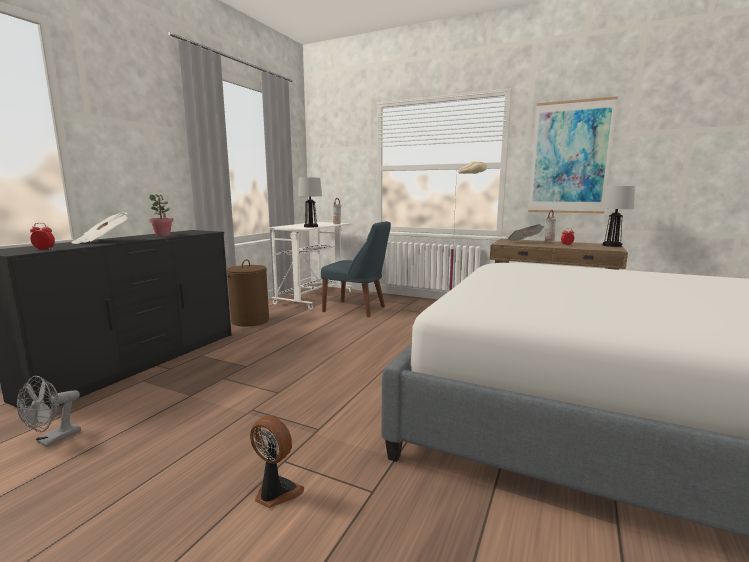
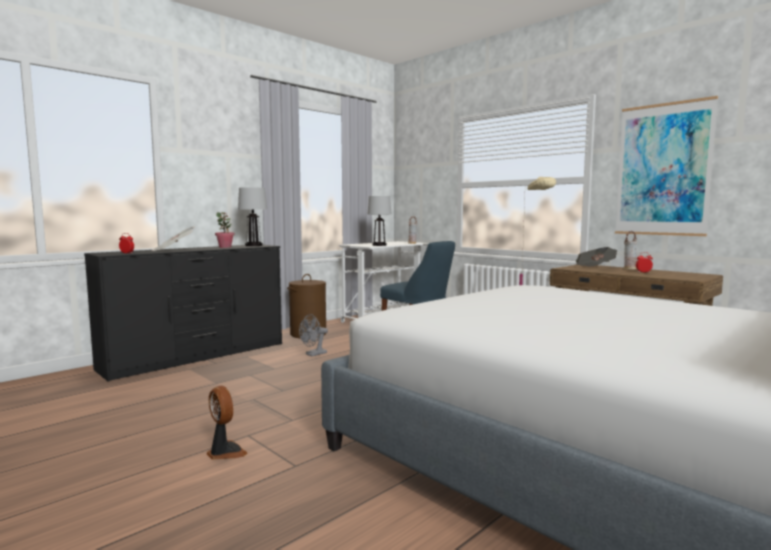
camera: 20 degrees right, 5 degrees down
grey fan [17,376,81,447] -> grey fan moved to [299,314,328,356]
table lamp [600,186,635,247] -> table lamp moved to [238,187,267,246]

